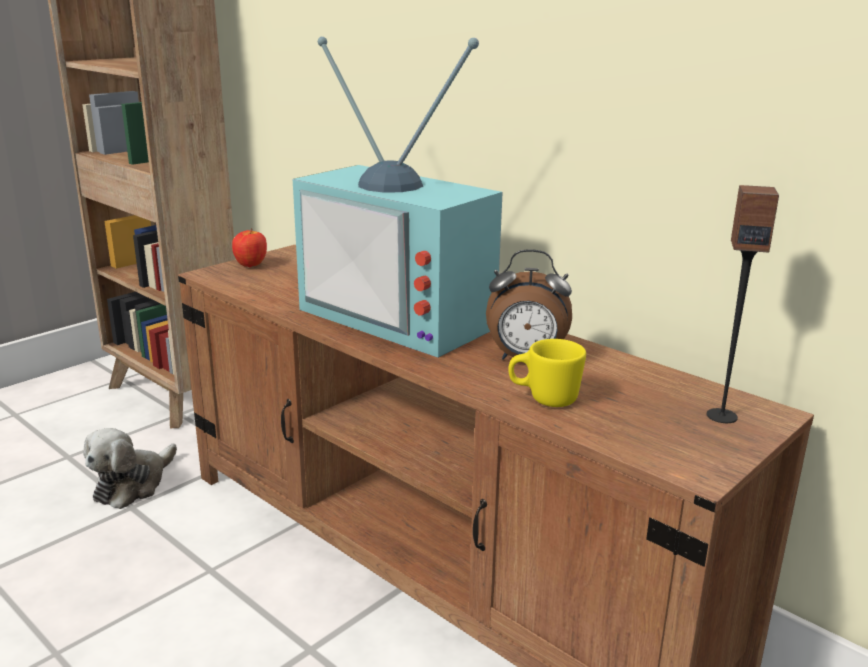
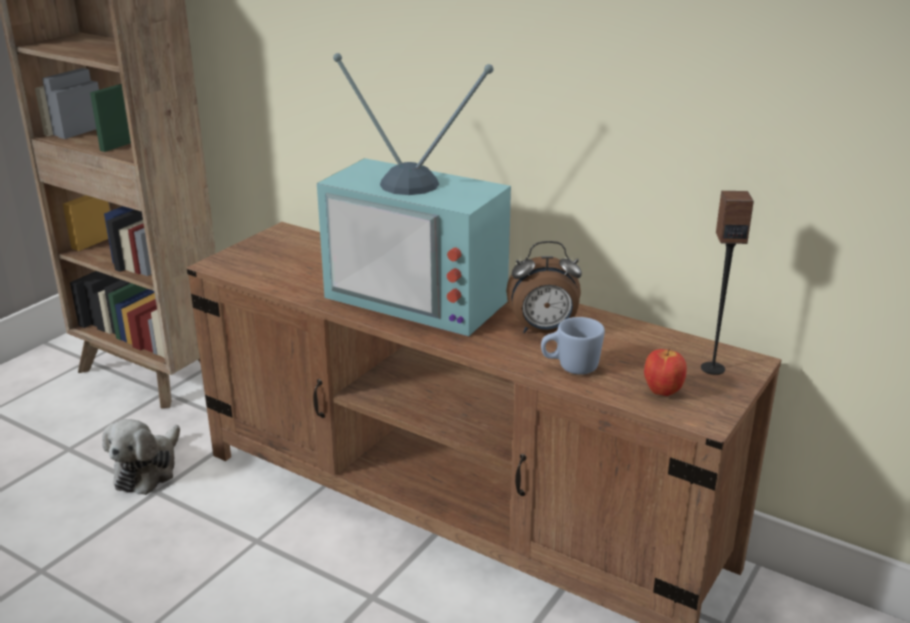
camera: 10 degrees left, 5 degrees up
apple [232,229,267,267] -> apple moved to [644,349,687,396]
yellow mug [508,339,586,407] -> blue mug [541,317,605,375]

